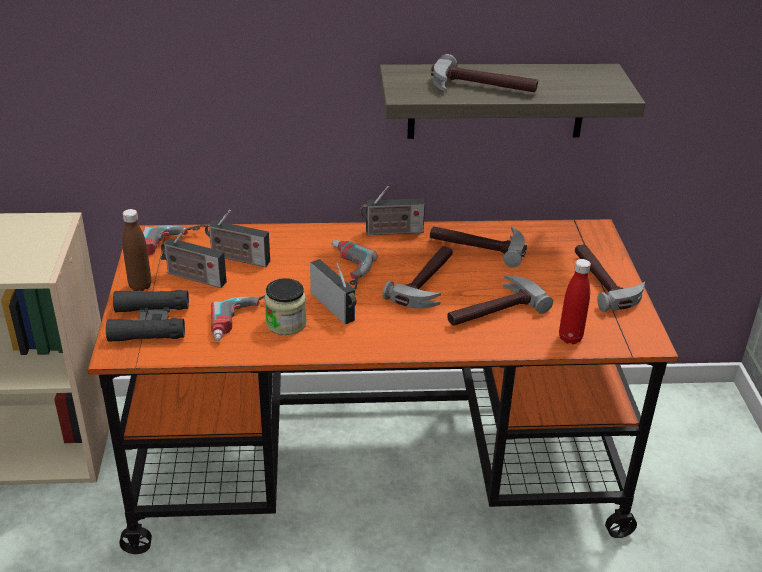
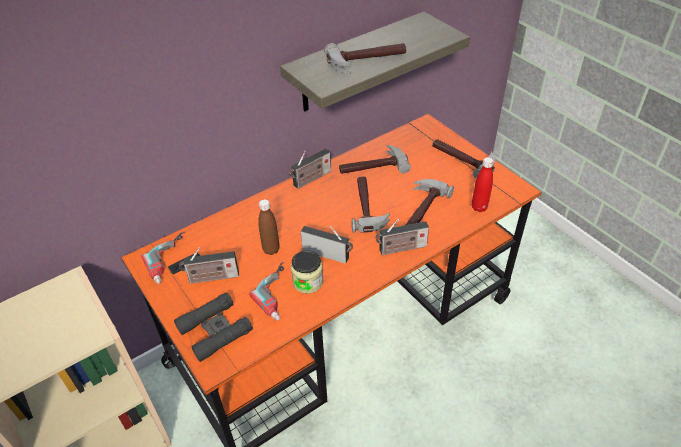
camera: 30 degrees left, 10 degrees up
brown bottle [122,209,152,291] -> brown bottle moved to [258,199,280,255]
radio [205,210,270,267] -> radio moved to [375,218,429,255]
power drill [331,240,378,289] -> none

